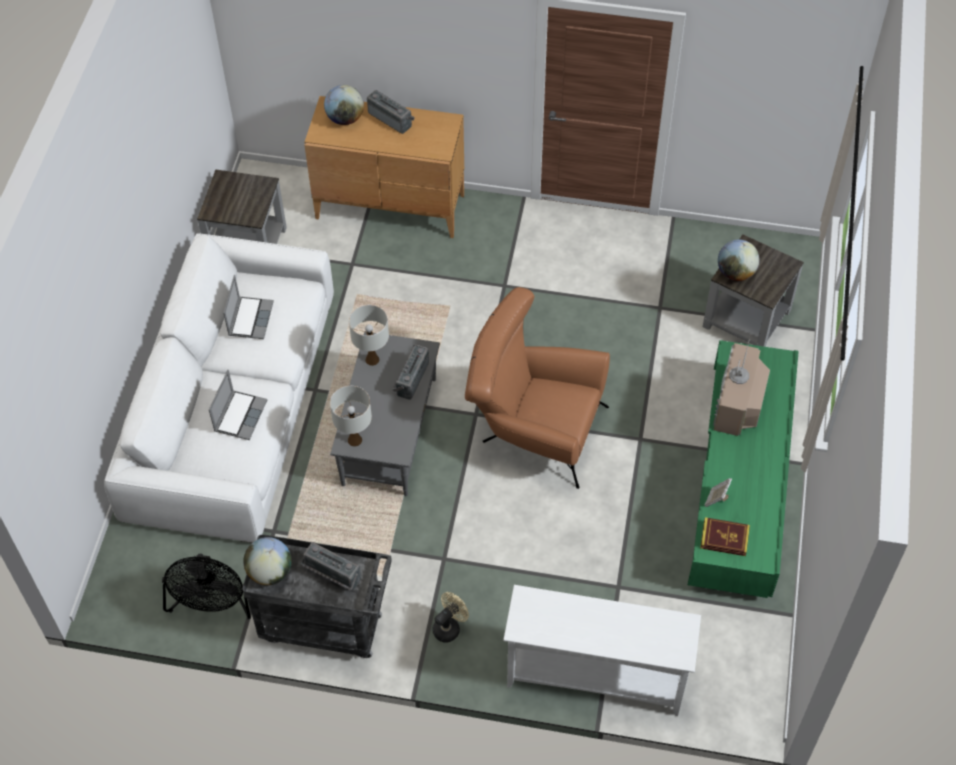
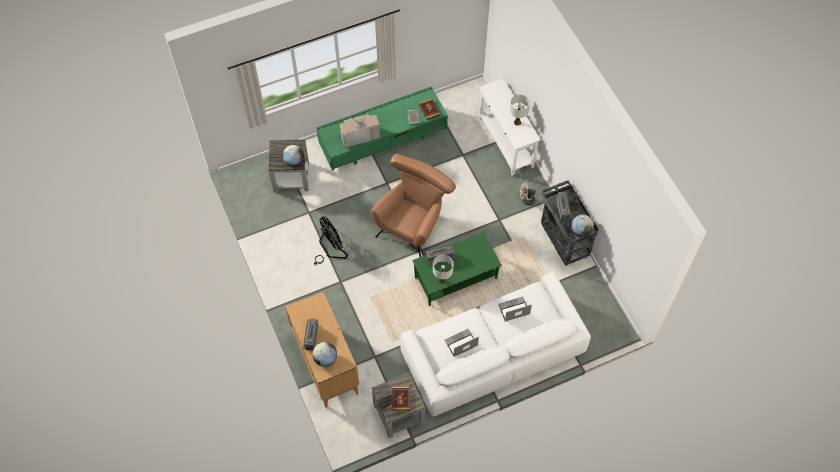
camera: 125 degrees left, 5 degrees up
black fan [162,554,251,619] -> black fan moved to [313,216,348,265]
grey coffee table [330,332,440,496] -> green coffee table [412,232,502,306]
white table lamp [330,386,372,446] -> white table lamp moved to [510,95,530,126]
brown armchair [465,287,610,489] -> brown armchair turned 135 degrees counterclockwise [371,154,456,257]
none -> book [392,386,410,411]

